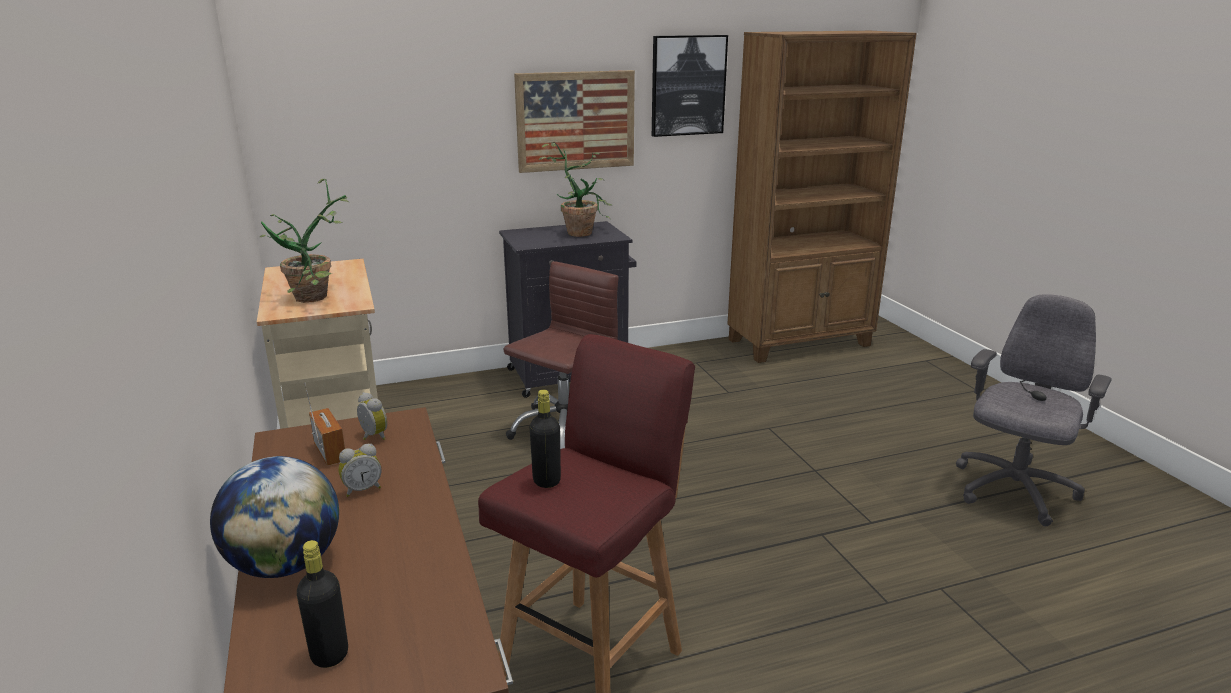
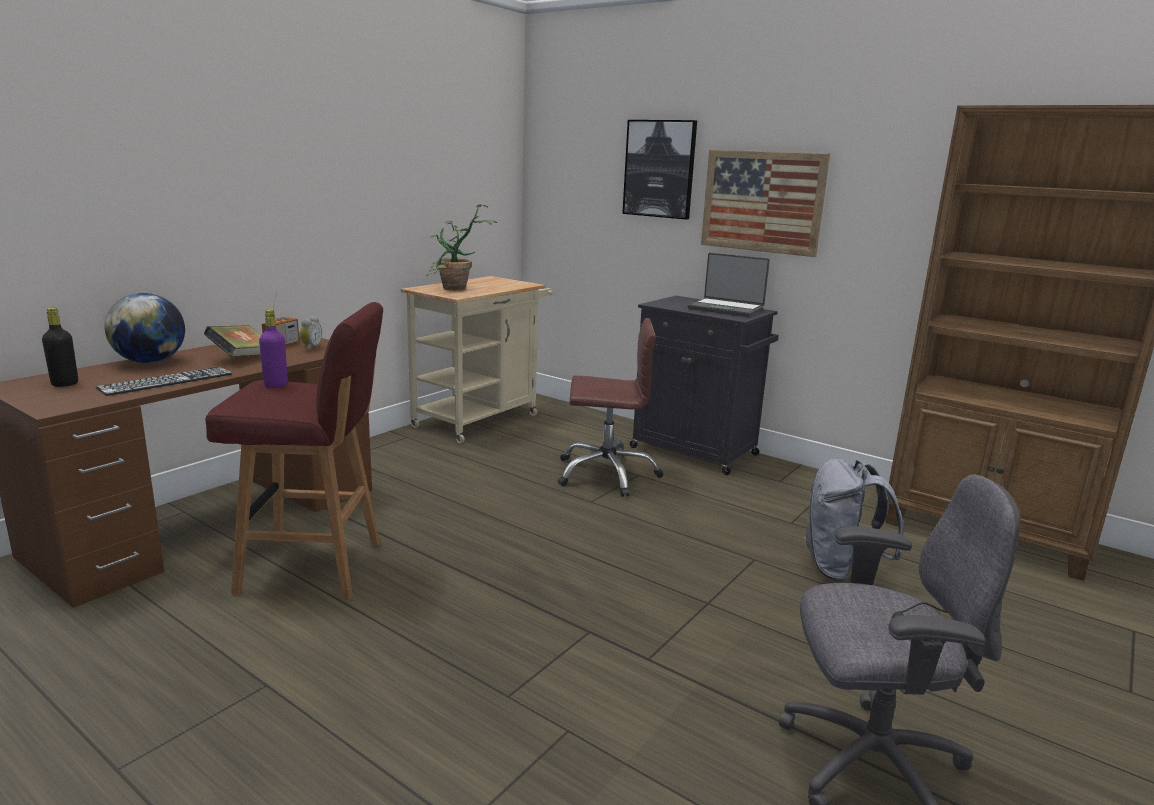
camera: 55 degrees right, 5 degrees down
alarm clock [339,444,381,497] -> book [204,325,261,357]
black bottle [530,390,561,488] -> purple bottle [259,309,288,388]
potted plant [539,142,613,237] -> laptop [688,253,770,317]
picture [652,35,728,137] -> picture moved to [622,120,697,220]
none -> keyboard [95,367,232,396]
none -> grey backpack [804,458,904,582]

